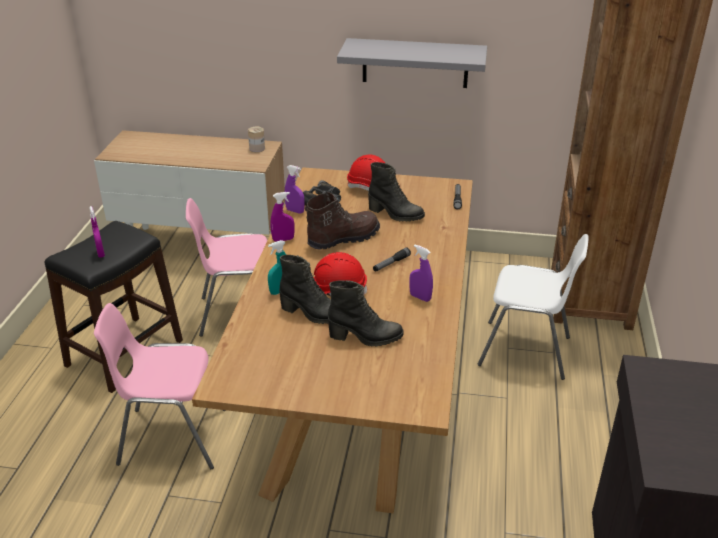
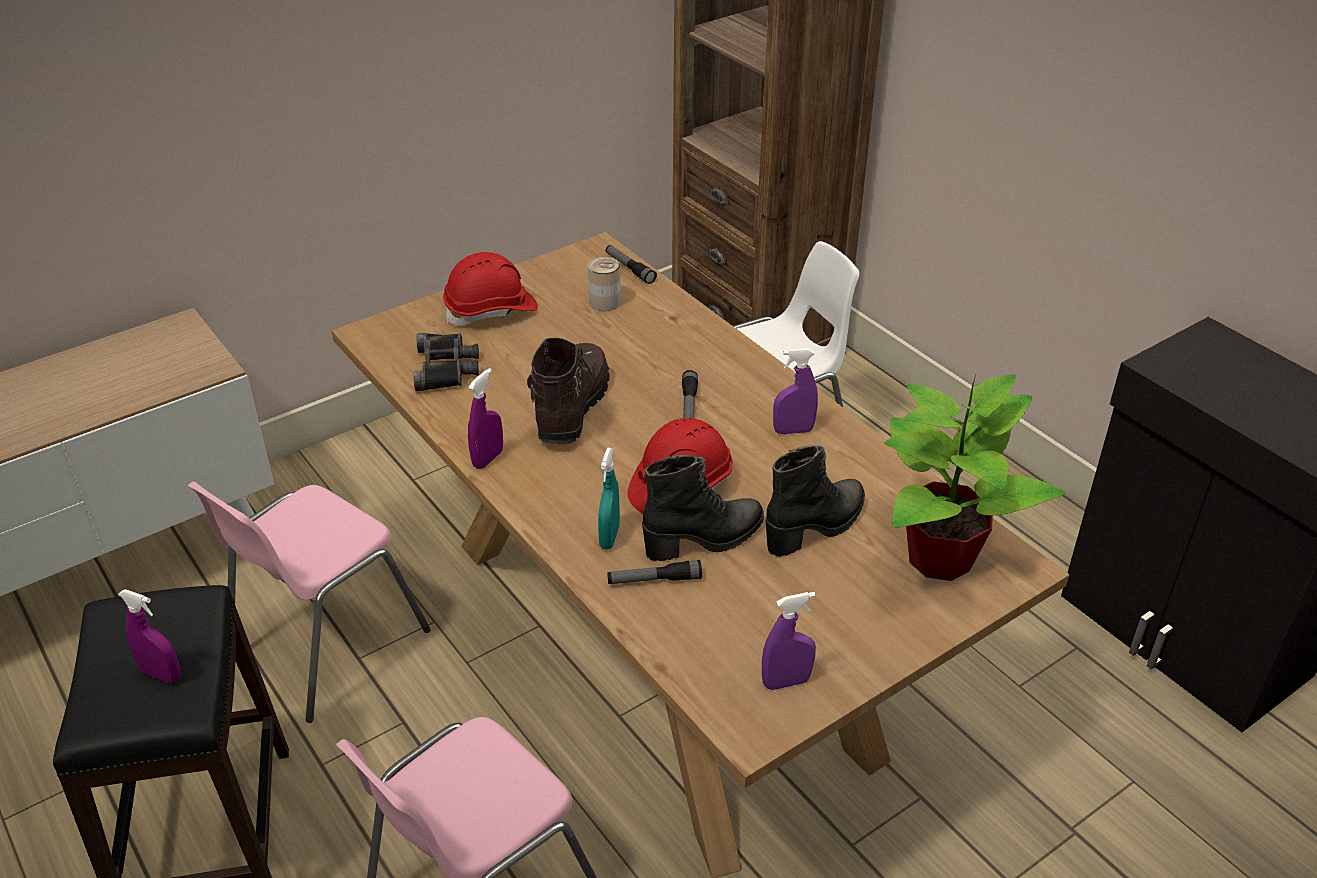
camera: 45 degrees left, 5 degrees up
can [248,127,265,152] -> can moved to [588,257,621,311]
purple spray bottle [285,165,305,213] -> purple spray bottle moved to [762,592,816,690]
grey shelf [337,38,487,88] -> none
black boot [368,162,425,222] -> none
none -> flashlight [607,560,702,584]
none -> potted plant [885,374,1065,581]

